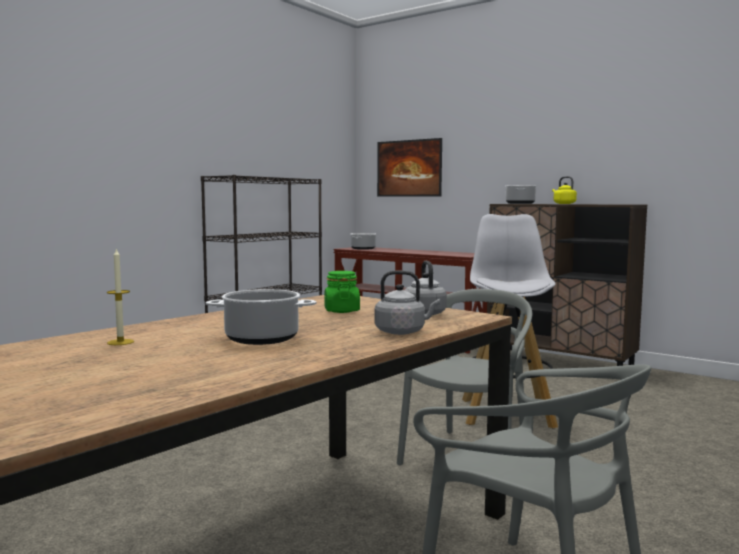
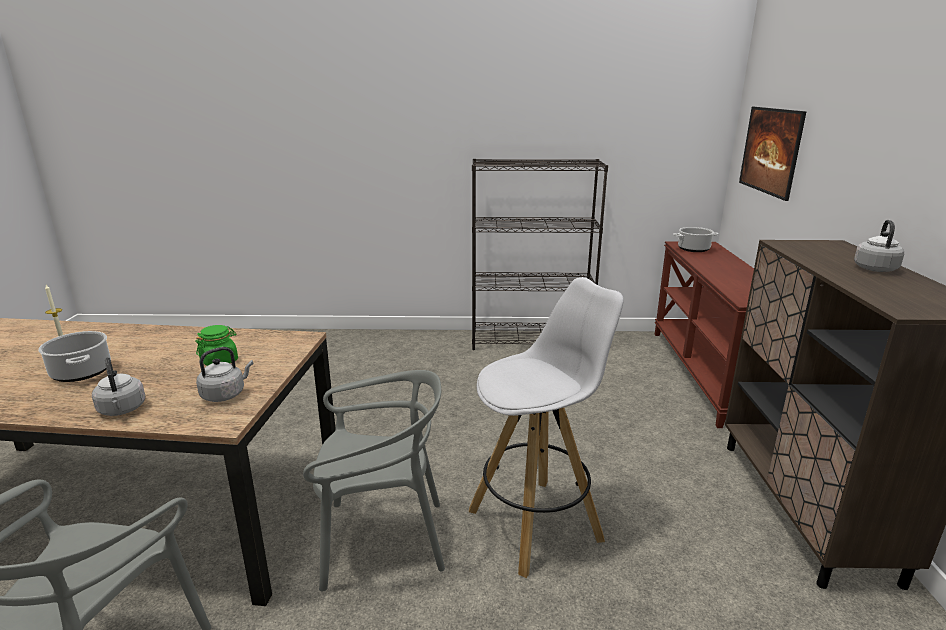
camera: 55 degrees right, 15 degrees up
cooking pot [506,185,536,204] -> none
yellow kettle [552,176,577,204] -> grey kettle [854,220,904,272]

